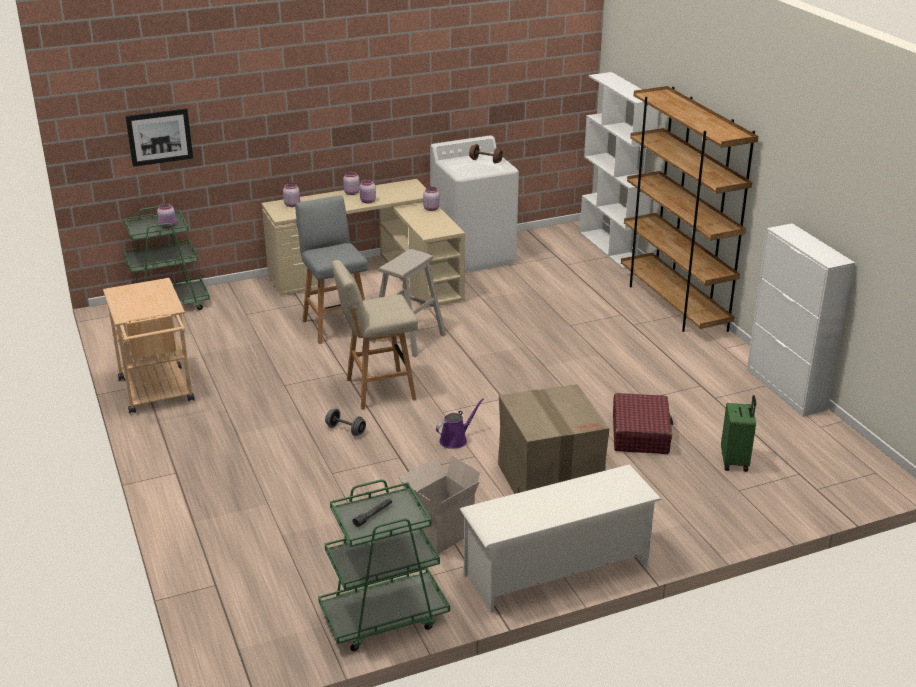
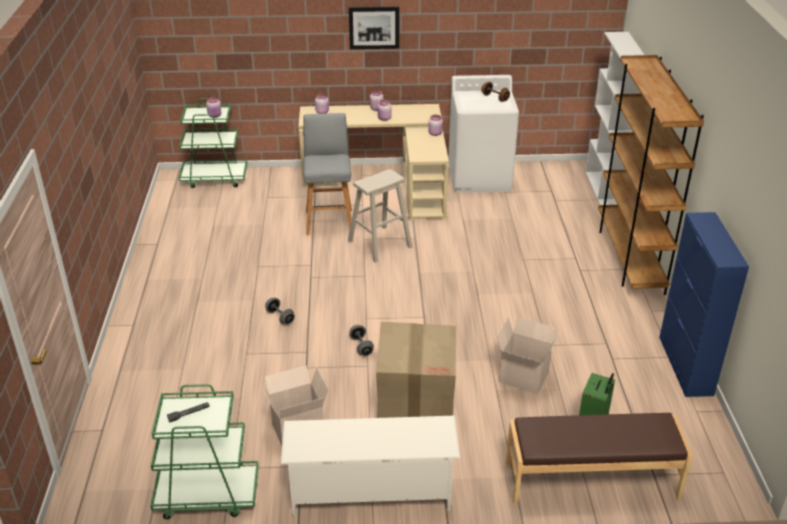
camera: 20 degrees right, 5 degrees up
beige cart [103,278,195,413] -> none
picture [126,108,193,167] -> picture moved to [349,6,399,49]
beige stool [332,260,418,410] -> none
purple watering can [436,398,484,449] -> grey dumbbell [349,325,374,356]
red suitcase [613,393,673,454] -> cardboard box [497,317,560,394]
white cabinet [747,223,855,417] -> blue cabinet [659,212,749,397]
none -> brown bench [506,413,693,506]

